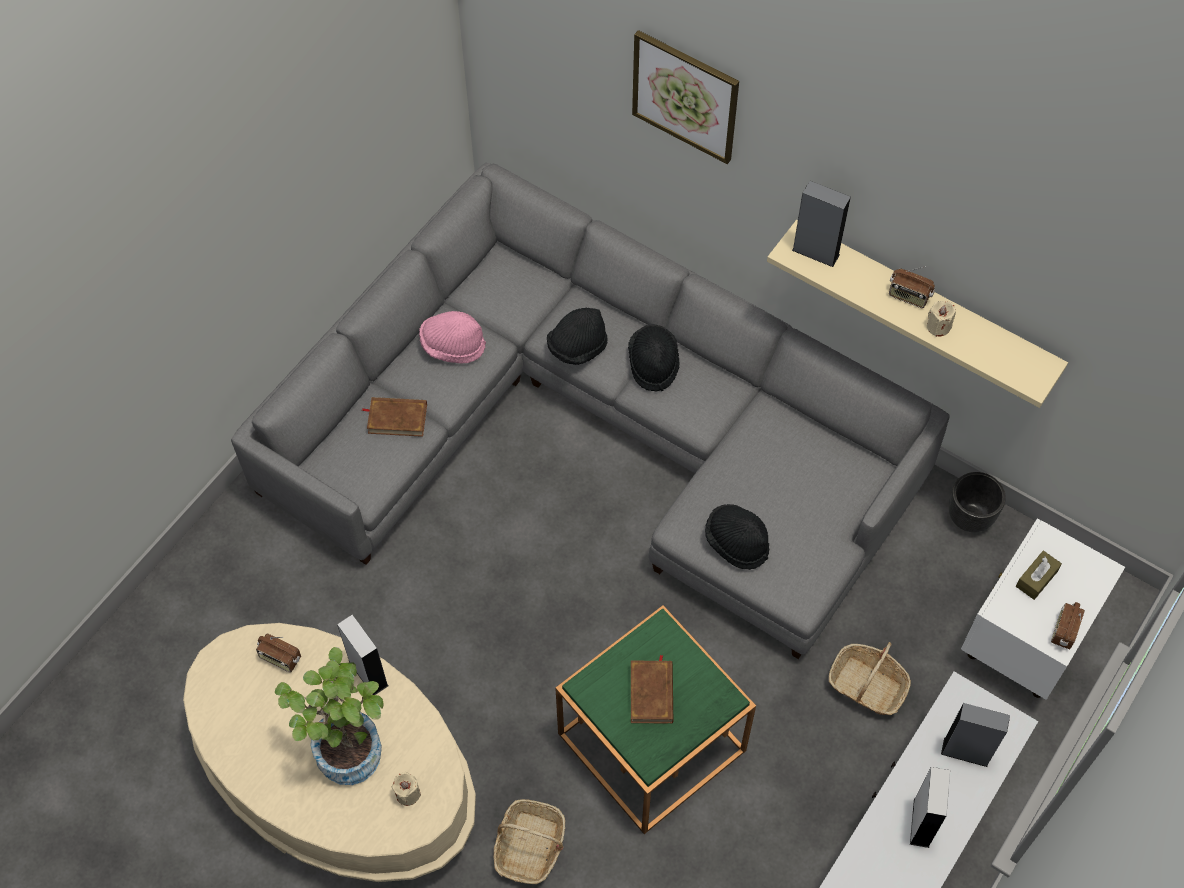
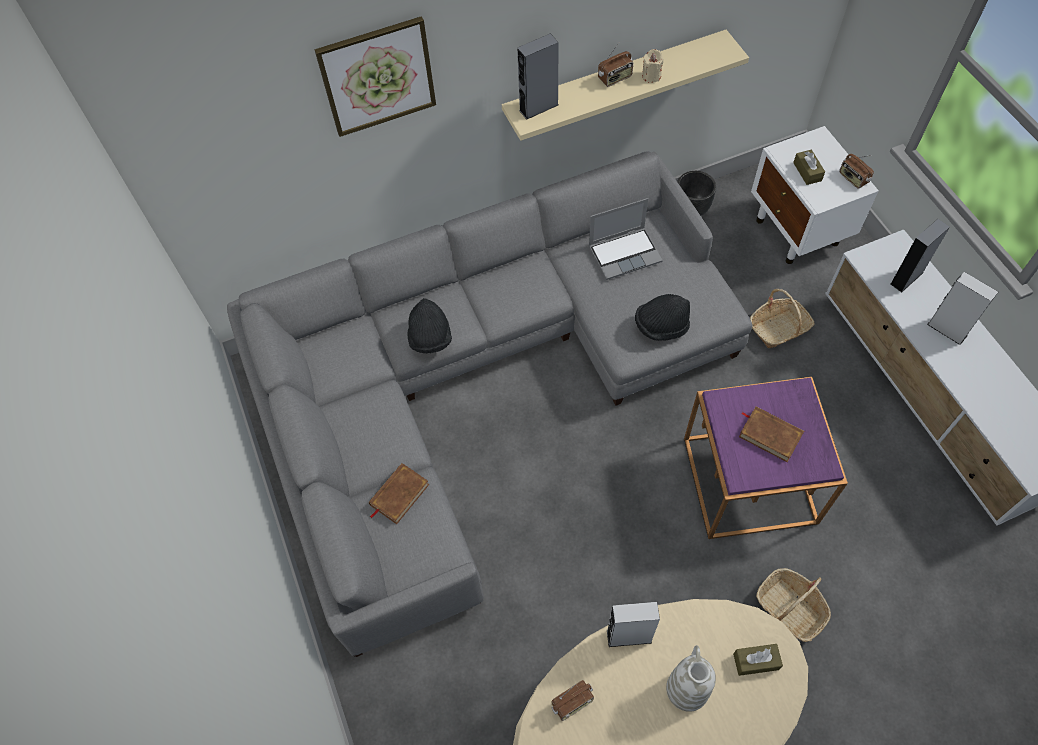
camera: 55 degrees left, 0 degrees up
potted plant [275,647,384,785] -> white vase [666,645,716,712]
beige candle [392,772,421,806] -> brown tissue box [733,644,783,676]
pink hat [419,311,486,363] -> none
green side table [555,605,756,834] -> purple side table [684,377,848,539]
black hat [628,324,680,391] -> none
none -> laptop [589,198,663,280]

